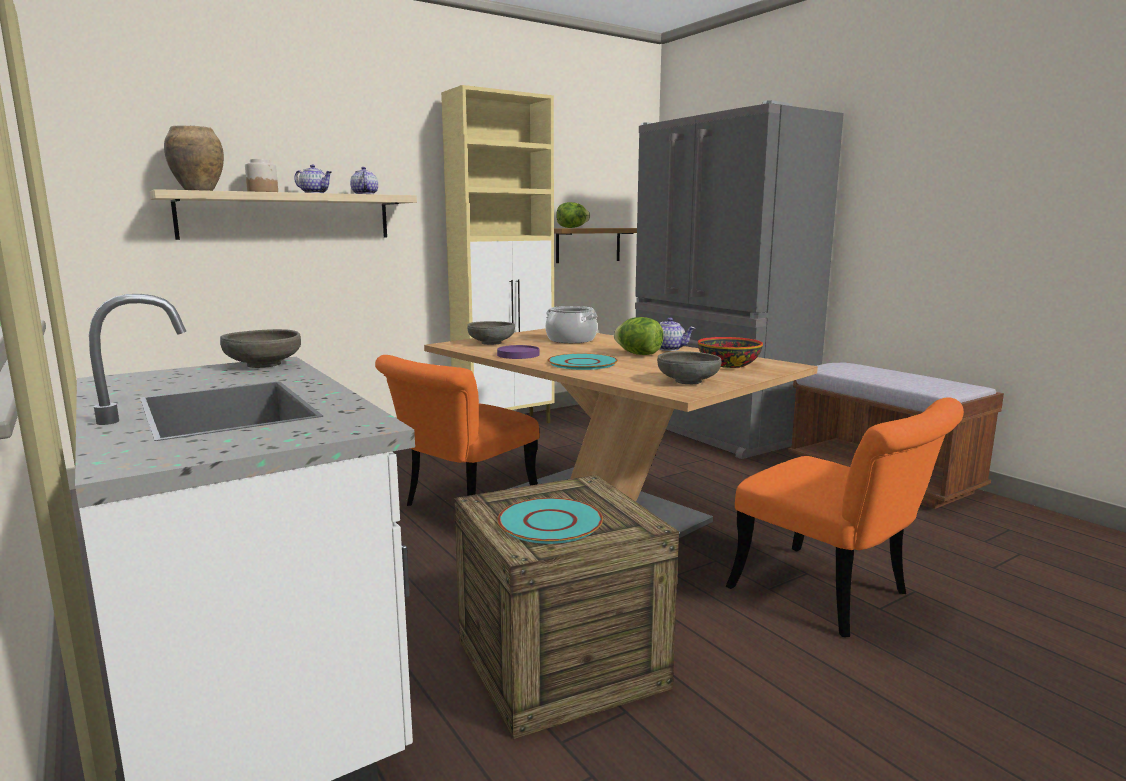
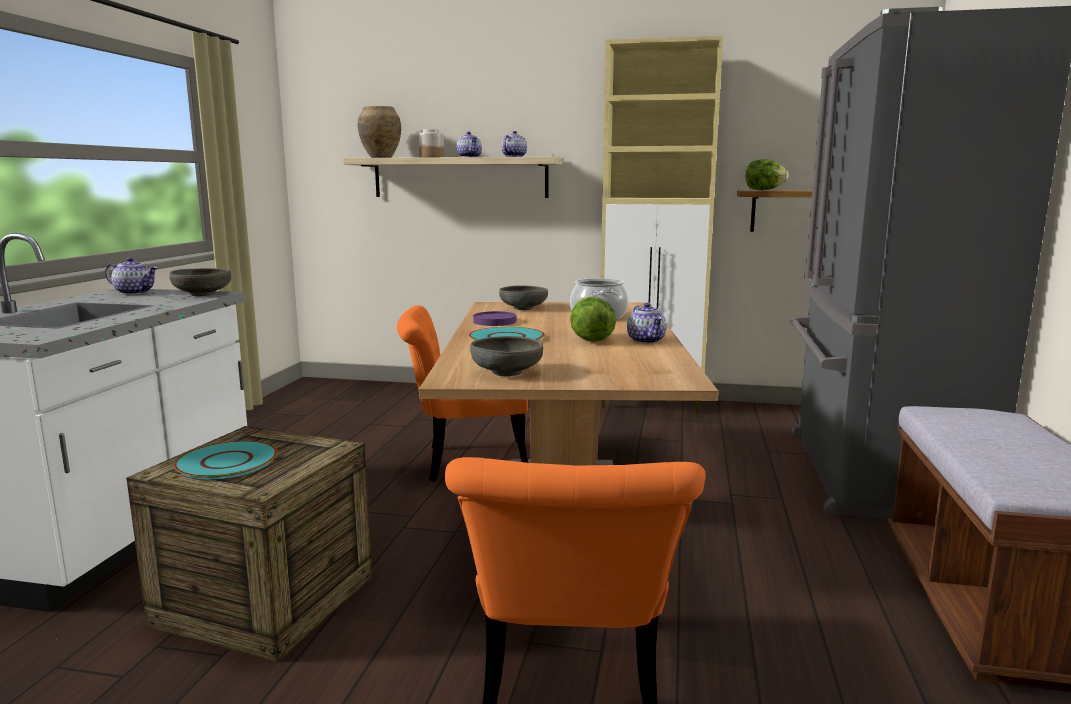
camera: 45 degrees right, 0 degrees up
bowl [698,337,763,368] -> none
none -> teapot [105,257,158,295]

